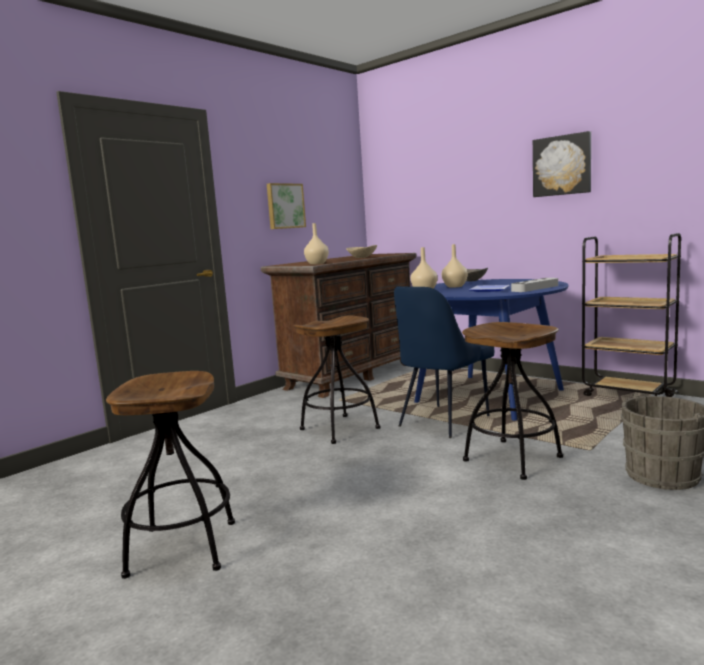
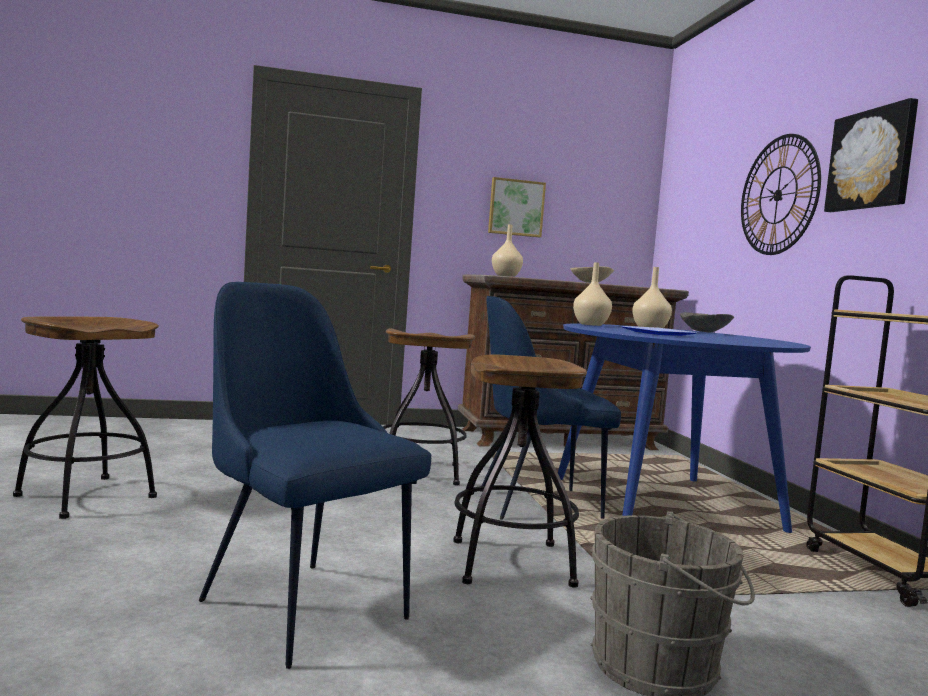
camera: 35 degrees right, 5 degrees down
grey tray [511,278,558,292] -> none
none -> blue chair [199,282,431,669]
none -> wall clock [741,134,821,255]

